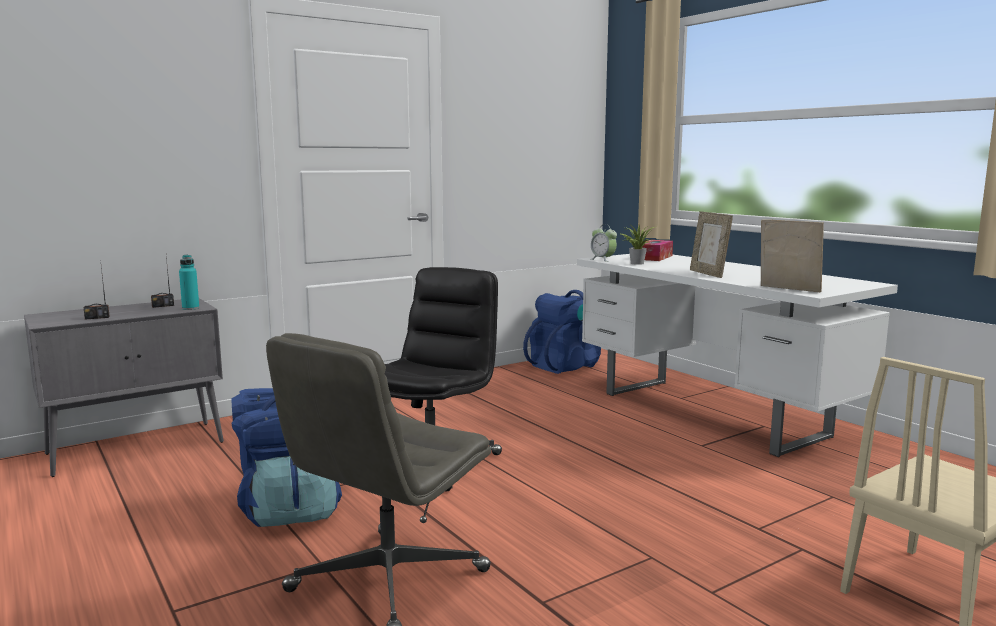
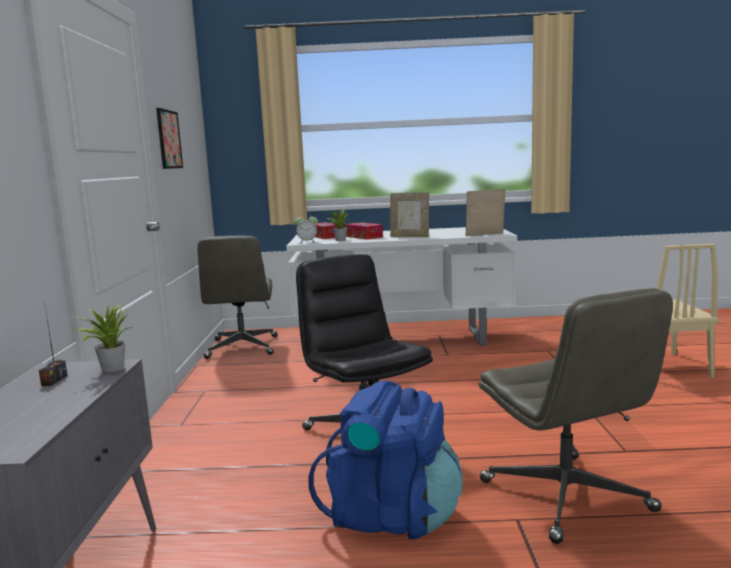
camera: 55 degrees left, 0 degrees up
radio [84,267,110,319] -> none
turquoise bottle [179,255,199,310] -> potted plant [75,304,134,372]
blue backpack [523,290,601,374] -> grey office chair [197,236,278,359]
none -> picture [156,108,183,169]
none -> tissue box [345,222,383,240]

